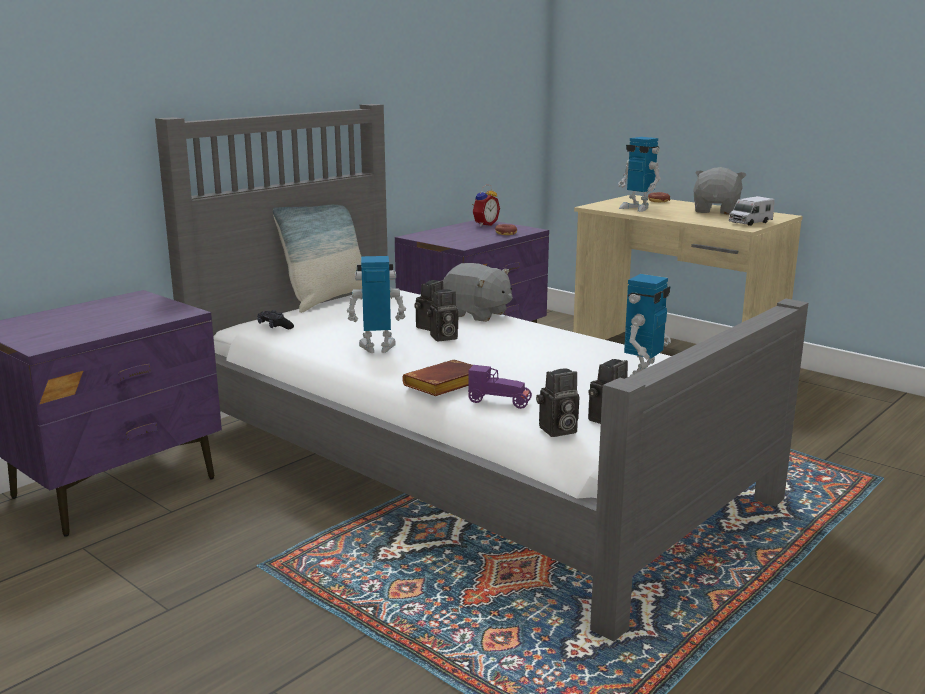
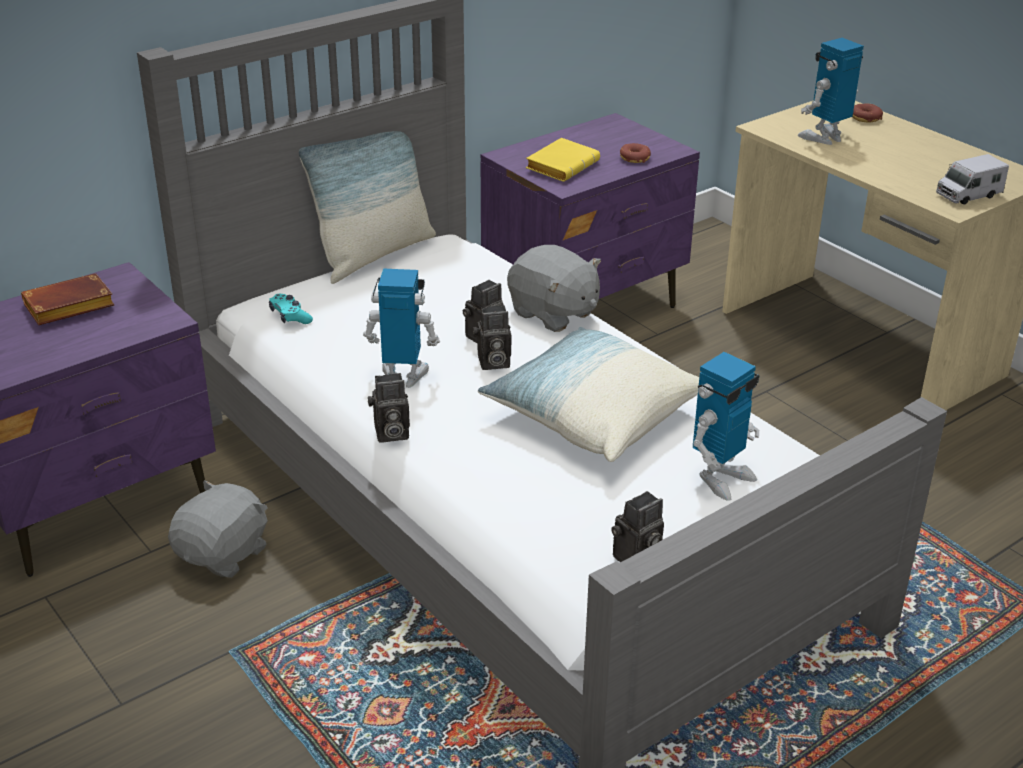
camera: 10 degrees right, 15 degrees up
black game controller [257,310,294,329] -> turquoise game controller [269,294,313,324]
brown book [402,359,473,396] -> brown book moved to [21,273,115,325]
purple toy car [468,365,532,409] -> none
alarm clock [472,184,500,227] -> none
camera [536,369,579,437] -> camera moved to [368,373,410,443]
toy robot [618,137,661,212] -> toy robot turned 90 degrees clockwise [797,38,864,145]
grey plush toy [693,167,746,215] -> grey plush toy moved to [168,480,268,578]
none -> pillow [478,327,699,462]
none -> yellow book [526,138,600,182]

